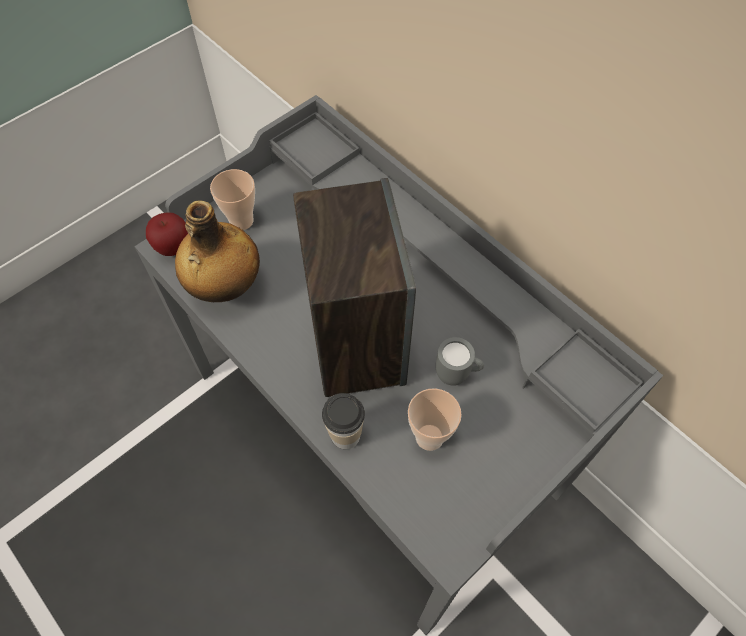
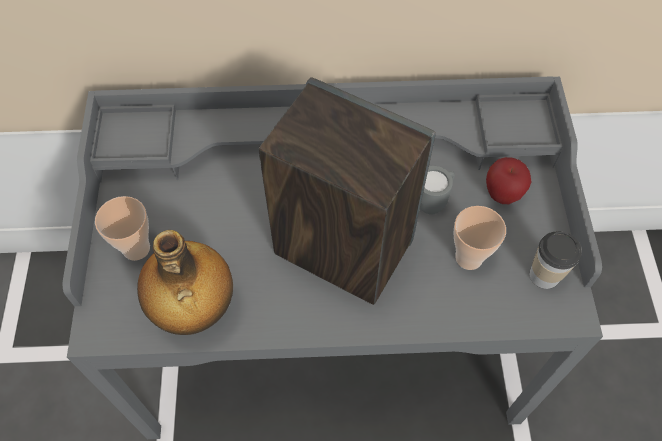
camera: 50 degrees left, 0 degrees up
apple [146,212,188,256] -> apple moved to [486,157,531,204]
cup [322,393,365,449] -> cup moved to [530,231,582,289]

